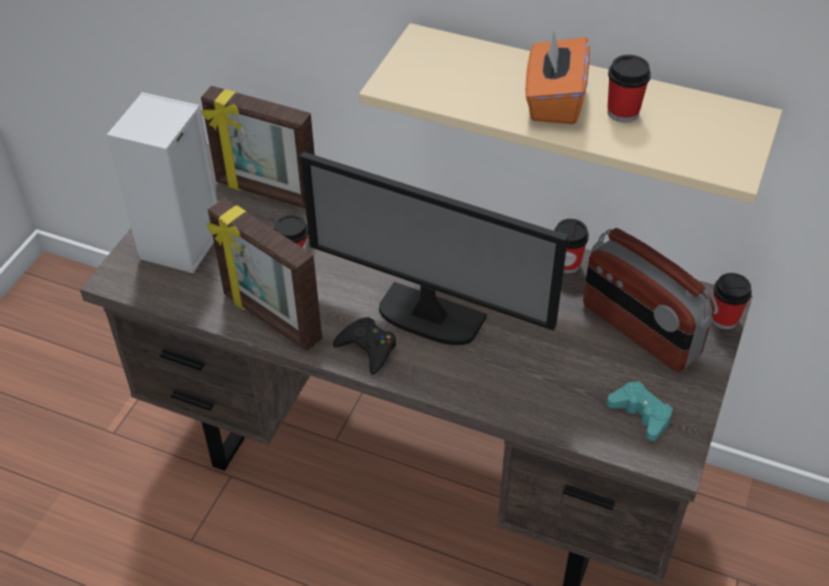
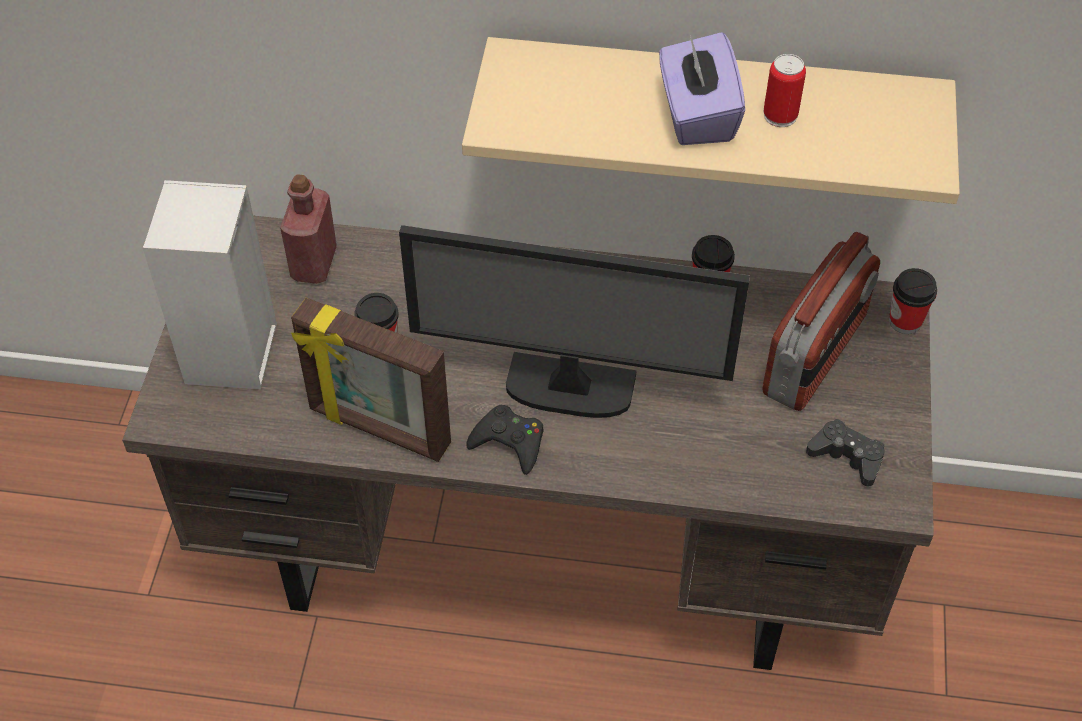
camera: 15 degrees left, 5 degrees up
picture frame [201,86,315,209] -> red bottle [280,174,337,284]
orange tissue box [525,30,590,124] -> purple tissue box [659,32,745,145]
radio [583,228,715,372] -> radio turned 90 degrees counterclockwise [762,232,880,411]
cup [607,55,651,123] -> can [764,54,806,127]
turquoise game controller [607,381,673,441] -> black game controller [806,419,885,486]

